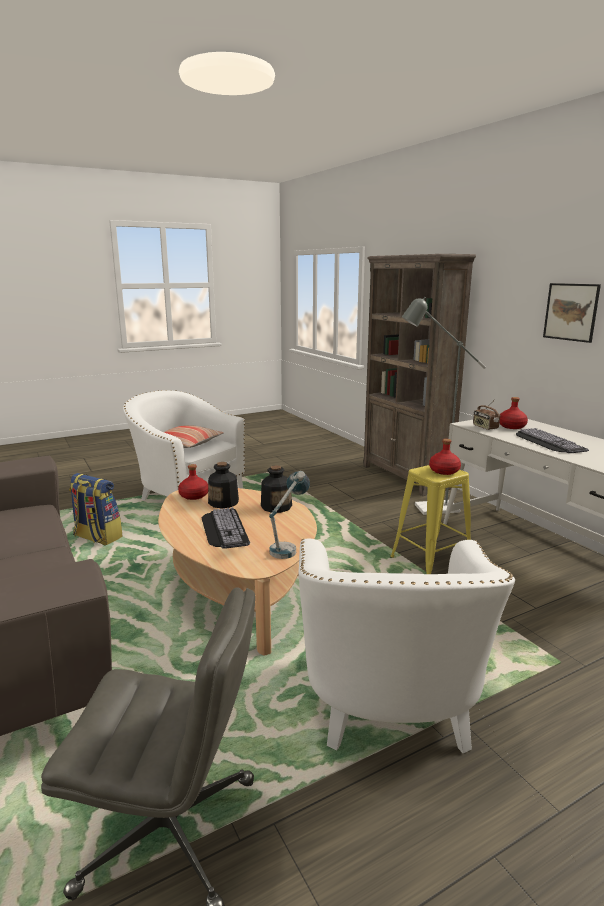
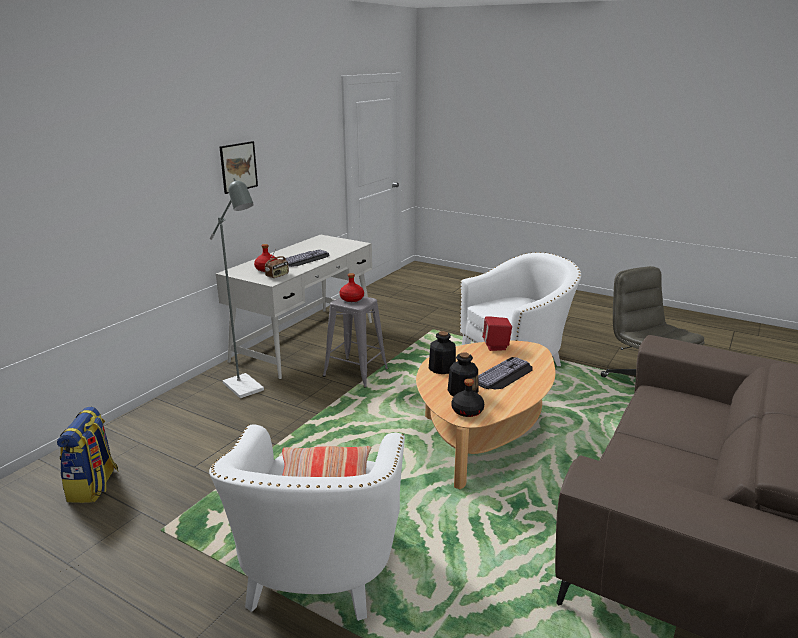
camera: 120 degrees left, 5 degrees up
backpack [69,473,123,546] -> backpack moved to [57,407,119,503]
red bottle [178,464,208,500] -> black bottle [452,379,484,417]
table lamp [269,471,310,559] -> red speaker [482,316,512,351]
brown bookcase [363,254,476,496] -> none
yellow stool [390,465,471,574] -> grey stool [323,296,388,388]

